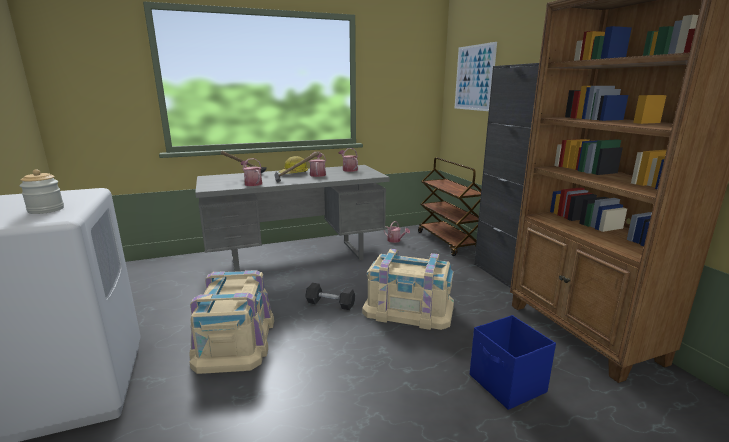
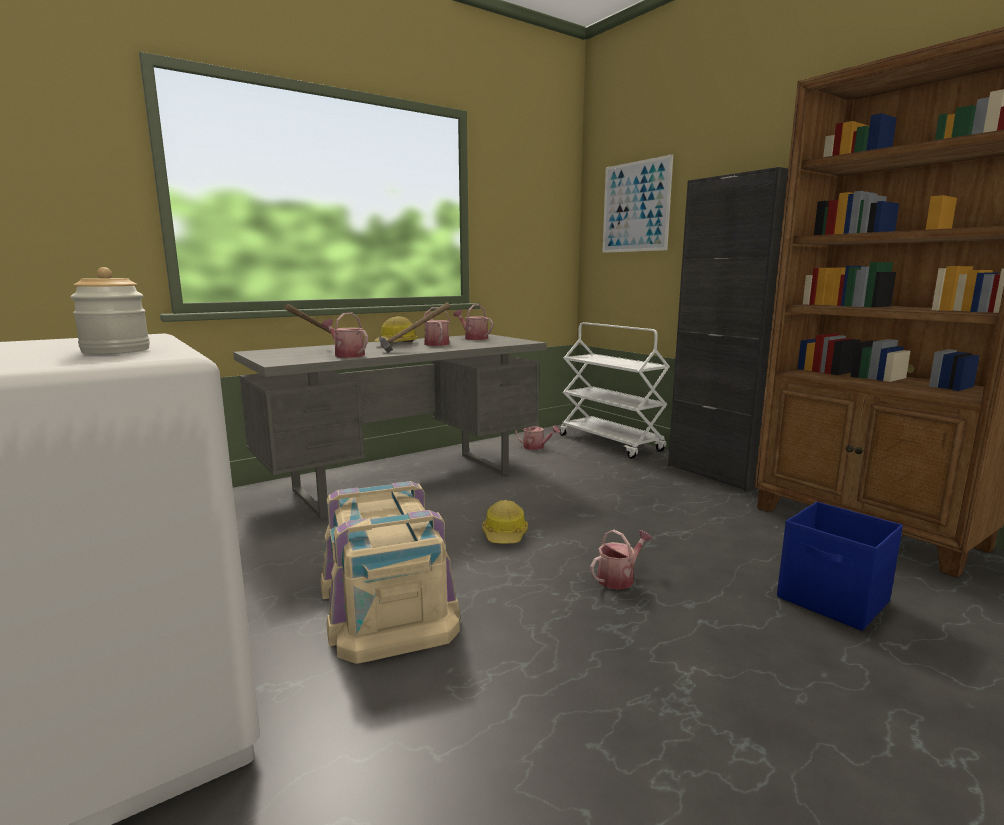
camera: 15 degrees left, 5 degrees down
grey dumbbell [305,283,356,310] -> hard hat [482,500,528,544]
beige storage box [362,249,454,330] -> none
brown cart [418,157,481,256] -> white cart [560,322,670,459]
none -> watering can [590,530,652,590]

